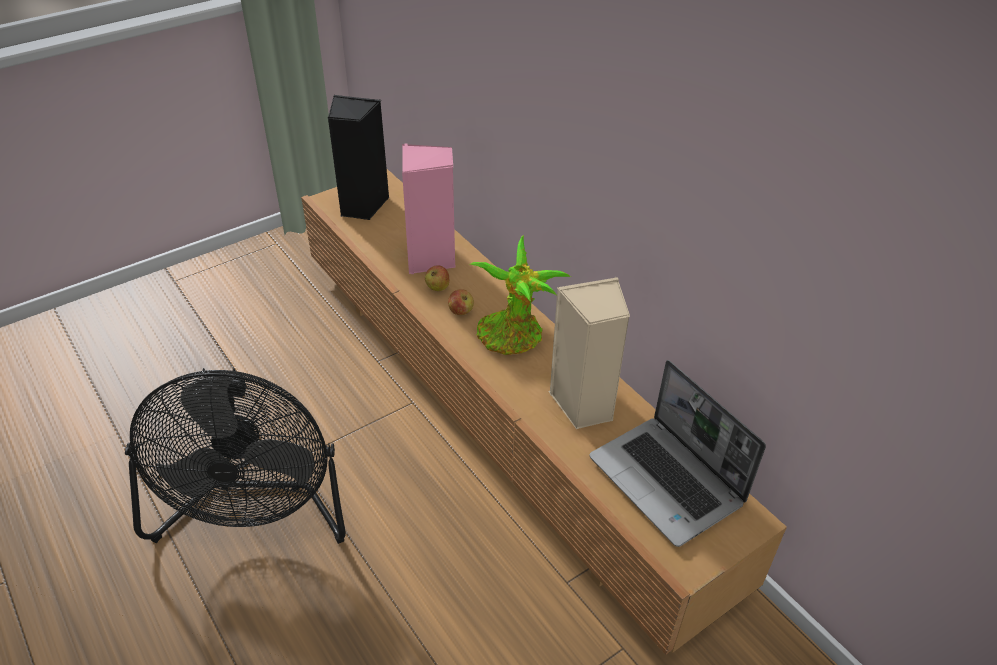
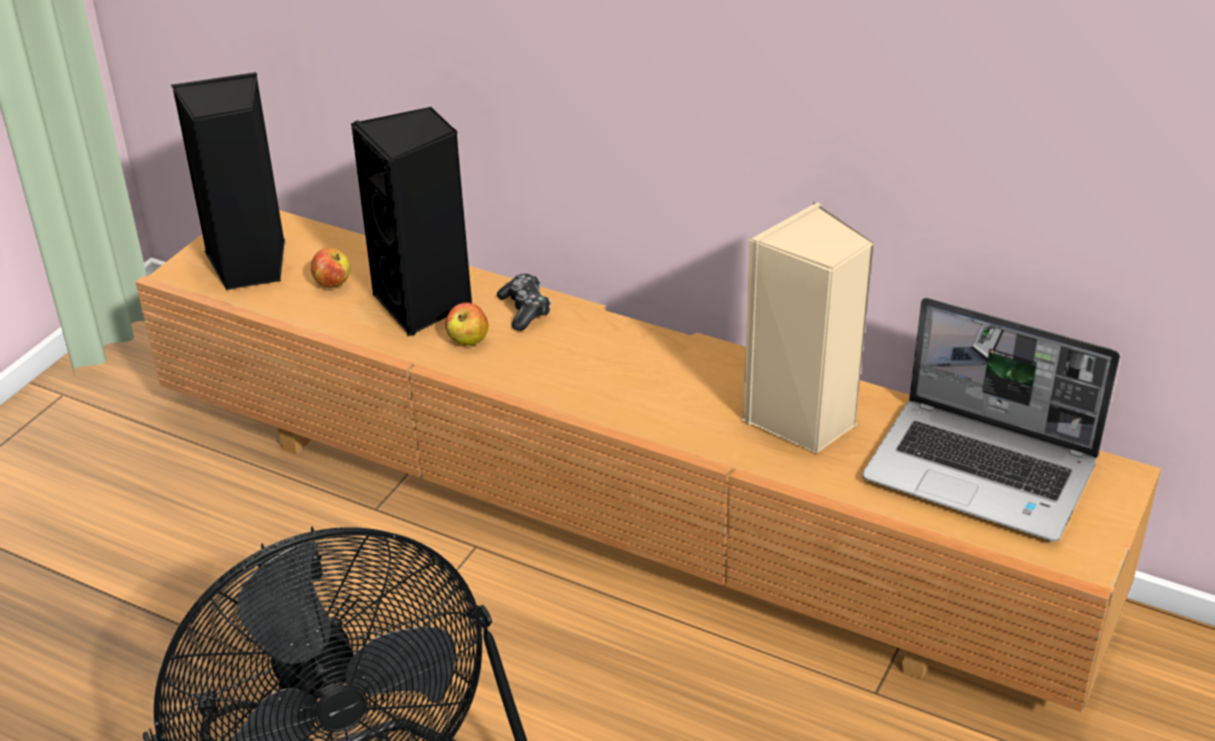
camera: 25 degrees left, 5 degrees down
pink speaker [402,143,455,274] -> black speaker [351,107,472,336]
apple [448,289,474,315] -> apple moved to [311,248,351,288]
potted plant [470,235,571,355] -> none
none -> game controller [497,274,551,331]

